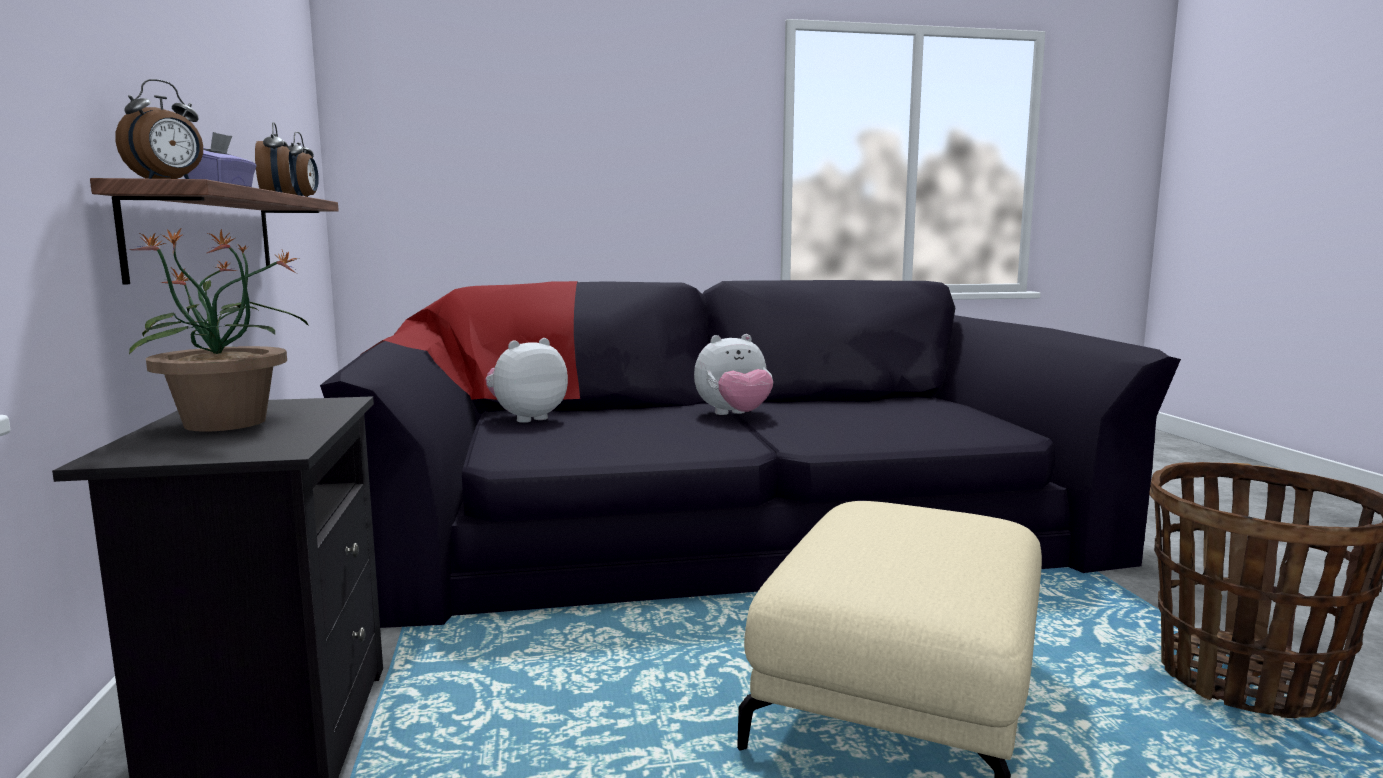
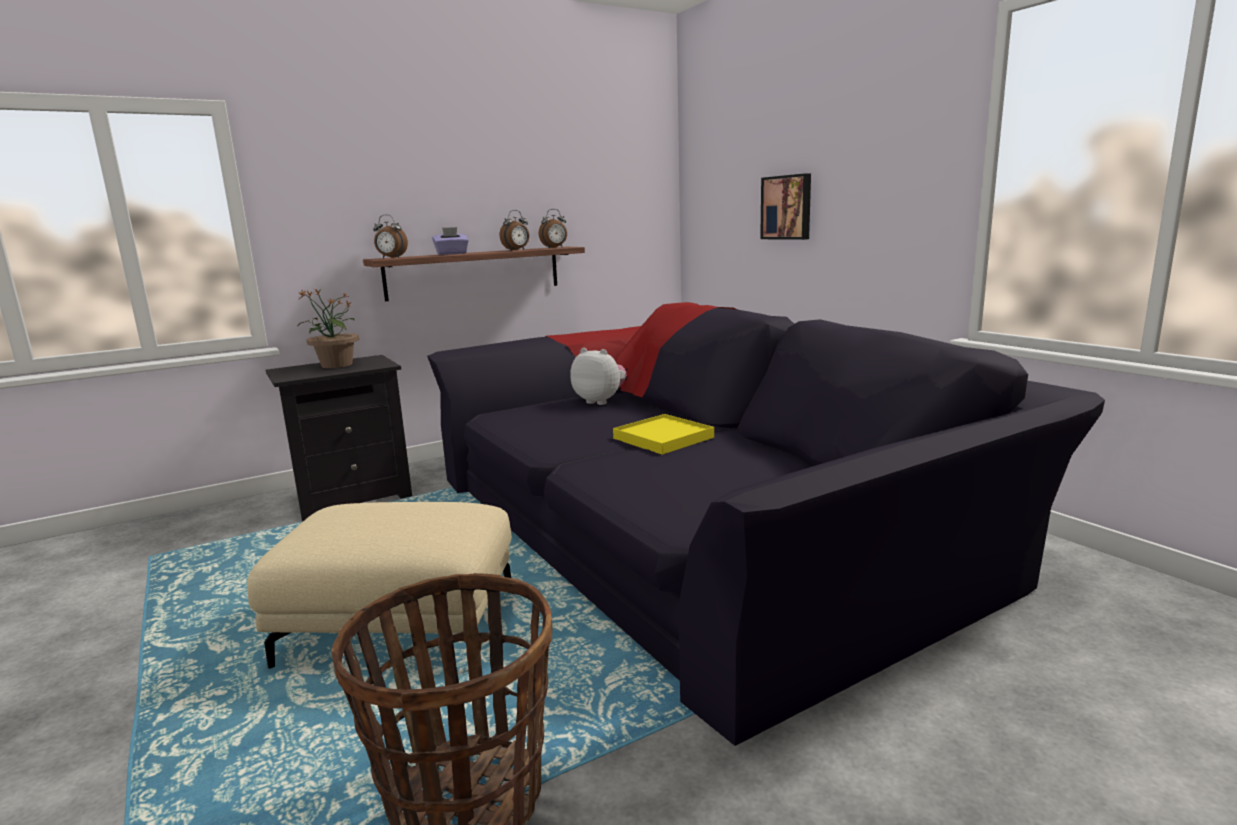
camera: 70 degrees right, 5 degrees up
plush toy [694,334,773,415] -> yellow tray [613,414,714,455]
none -> picture [760,173,811,240]

